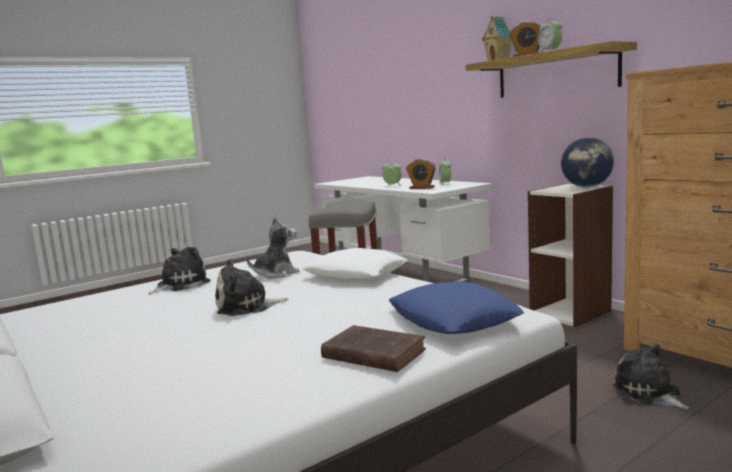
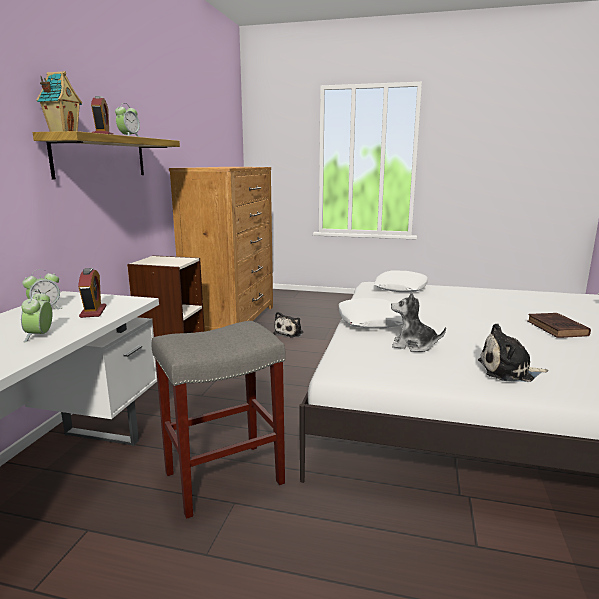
camera: 130 degrees left, 5 degrees up
plush toy [215,259,288,316] -> none
brown book [321,325,426,372] -> brown book moved to [527,313,591,338]
blue pillow [389,281,524,334] -> white pillow [374,270,428,292]
globe [561,137,614,187] -> none

